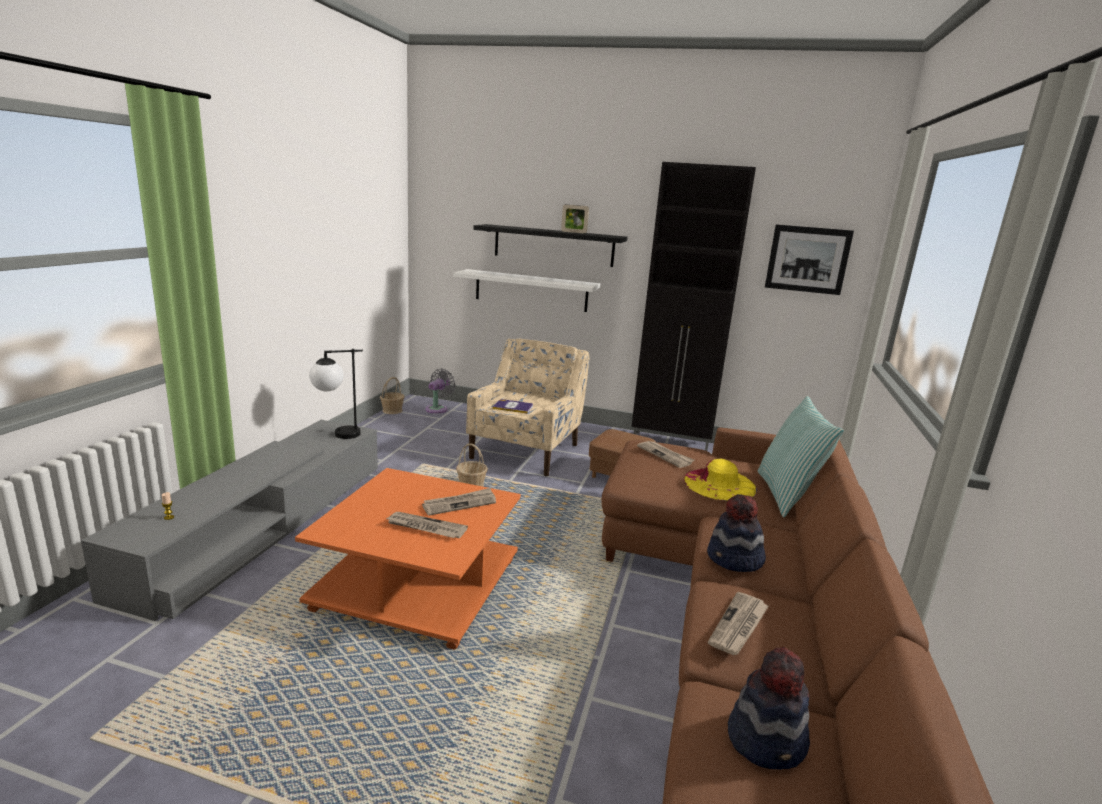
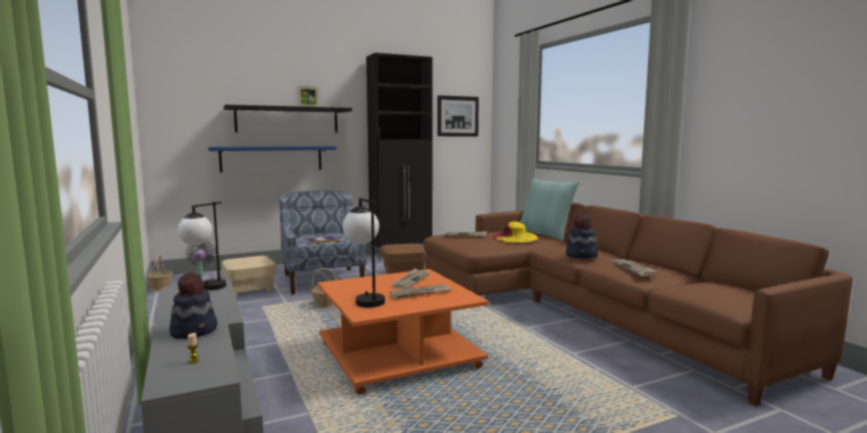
camera: 40 degrees left, 10 degrees down
white shelf [453,269,600,312] -> blue shelf [208,146,336,172]
beige armchair [466,339,589,476] -> blue armchair [280,190,367,295]
hat [728,647,810,770] -> hat moved to [169,272,218,339]
none -> beige ottoman [221,256,276,299]
none -> table lamp [343,198,385,308]

